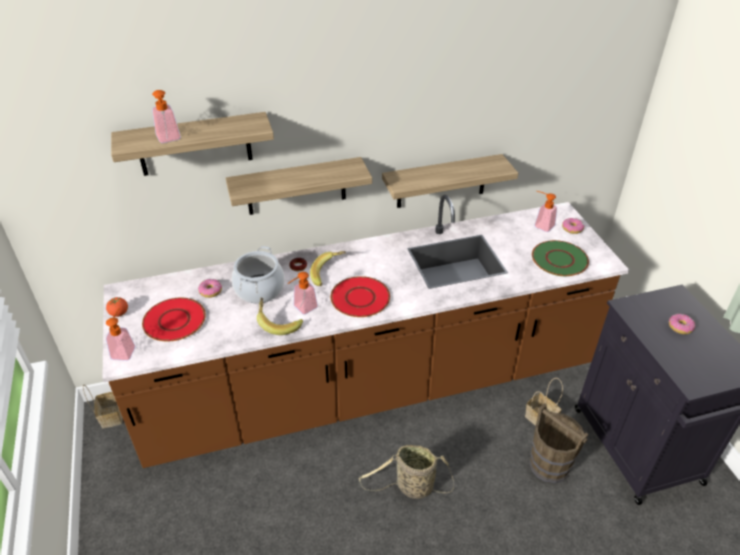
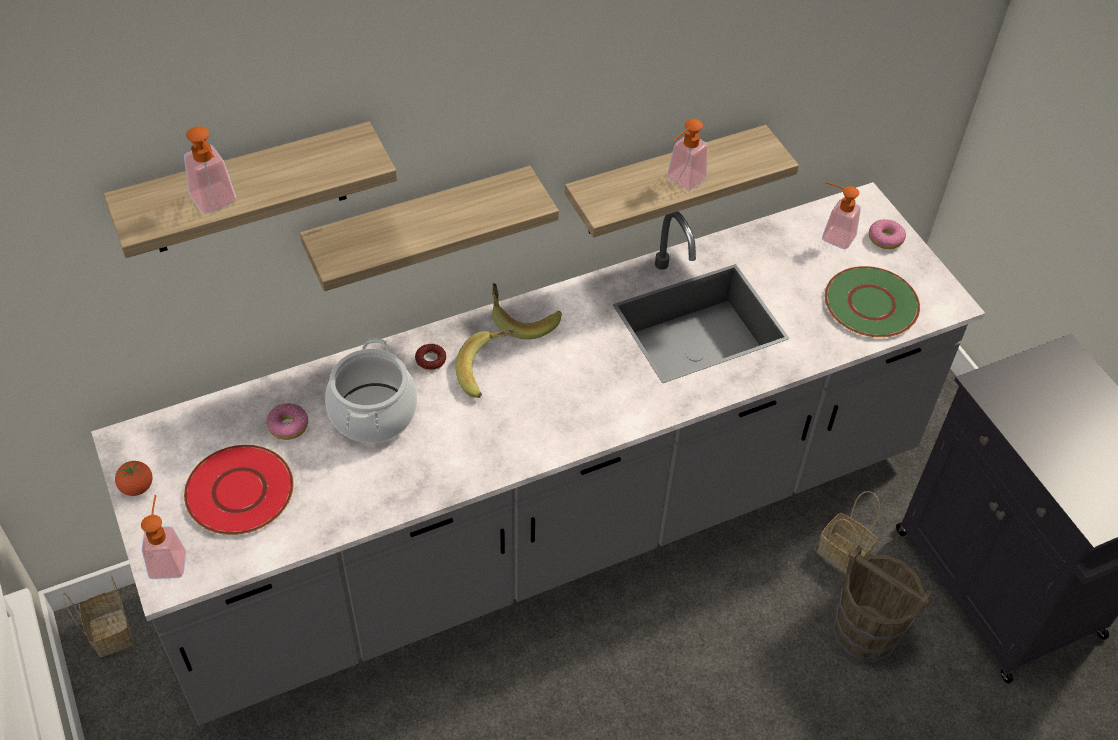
camera: 10 degrees left, 10 degrees up
brown counter [102,195,629,468] -> grey counter [91,182,985,725]
banana [257,298,303,335] -> banana moved to [492,283,562,340]
soap dispenser [287,272,318,314] -> soap dispenser moved to [667,119,708,191]
red plate [330,276,390,317] -> none
basket [359,445,454,499] -> none
donut [669,314,695,334] -> none

